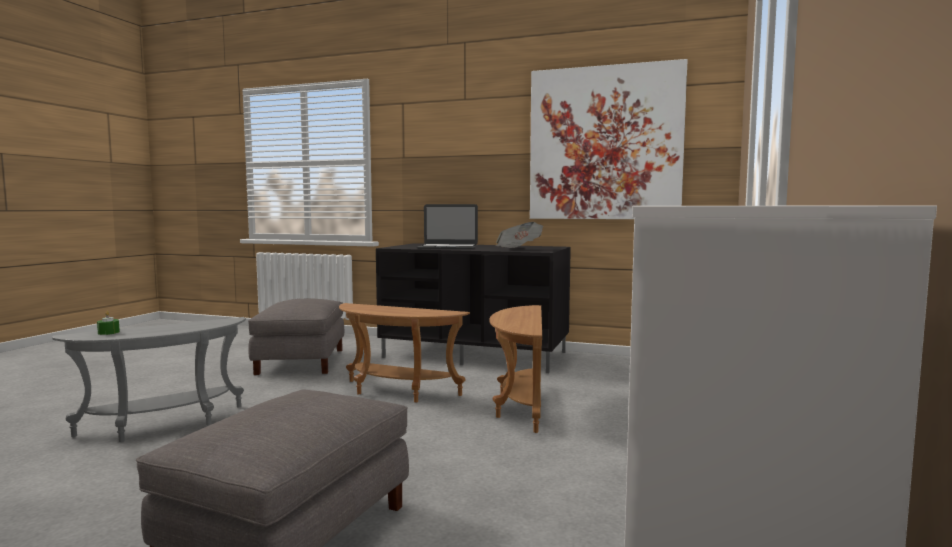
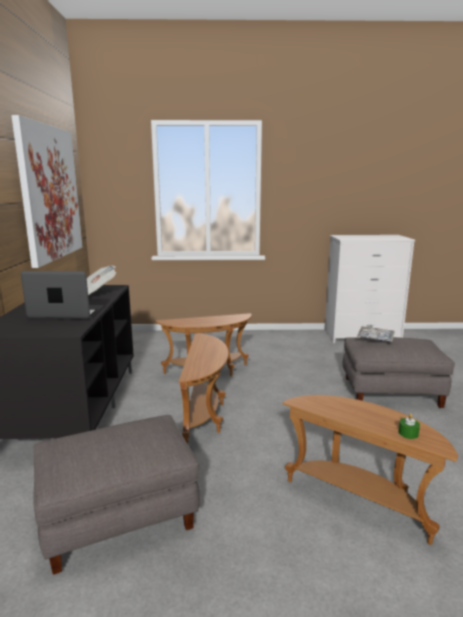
camera: 110 degrees left, 10 degrees up
grey side table [52,317,246,442] -> brown side table [282,395,458,545]
laptop [417,204,478,249] -> laptop turned 75 degrees counterclockwise [21,271,104,319]
none -> tray [357,326,395,342]

